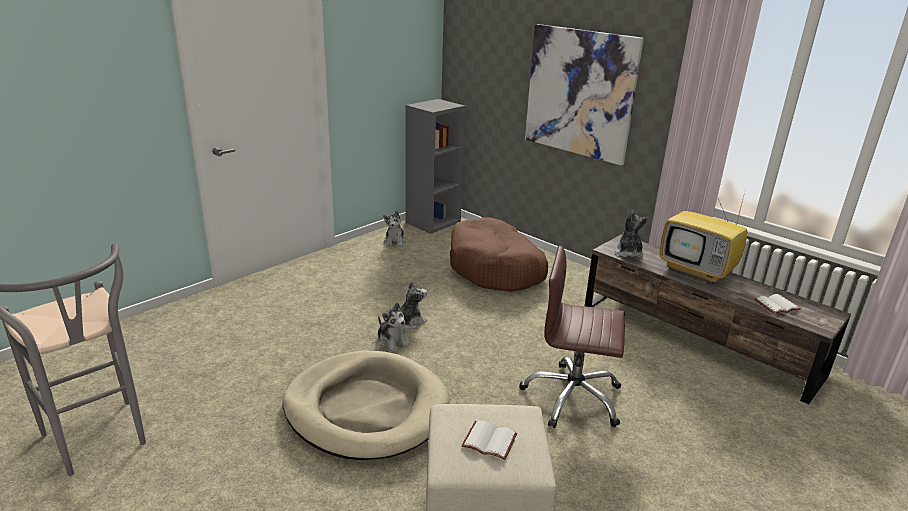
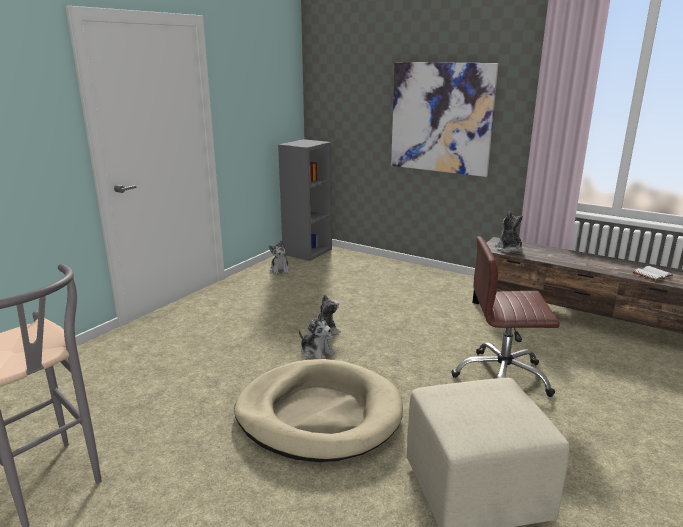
camera: 10 degrees left, 5 degrees down
brown dog bed [450,217,548,292] -> none
white book [461,420,517,460] -> none
television [660,192,747,284] -> none

